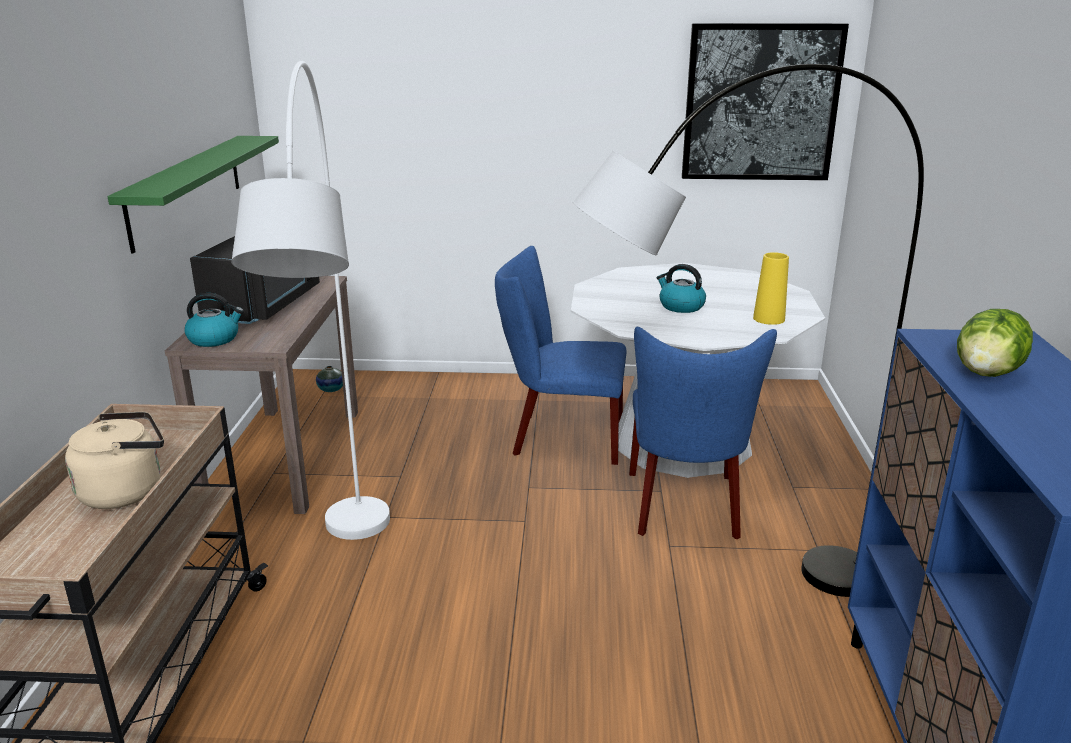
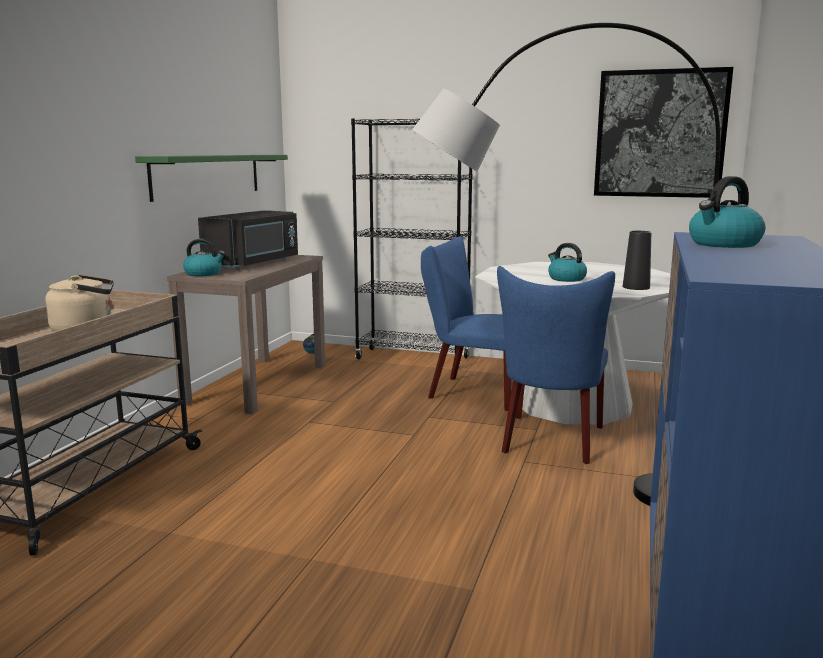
camera: 15 degrees right, 10 degrees down
white floor lamp [231,61,390,540] -> none
yellow vase [753,252,789,325] -> black vase [623,231,651,290]
lettuce [957,309,1033,377] -> kettle [689,176,765,248]
none -> black bookcase [351,119,473,366]

